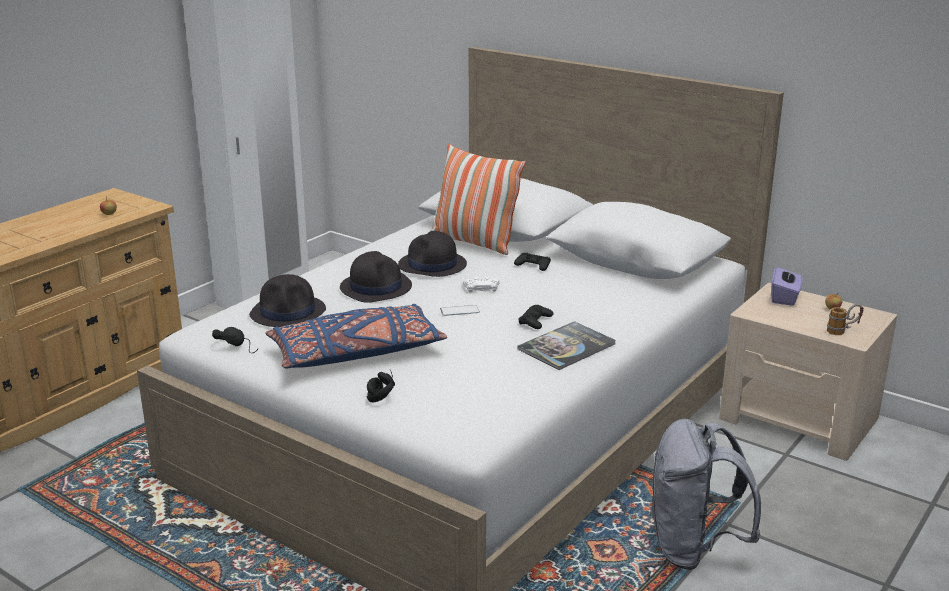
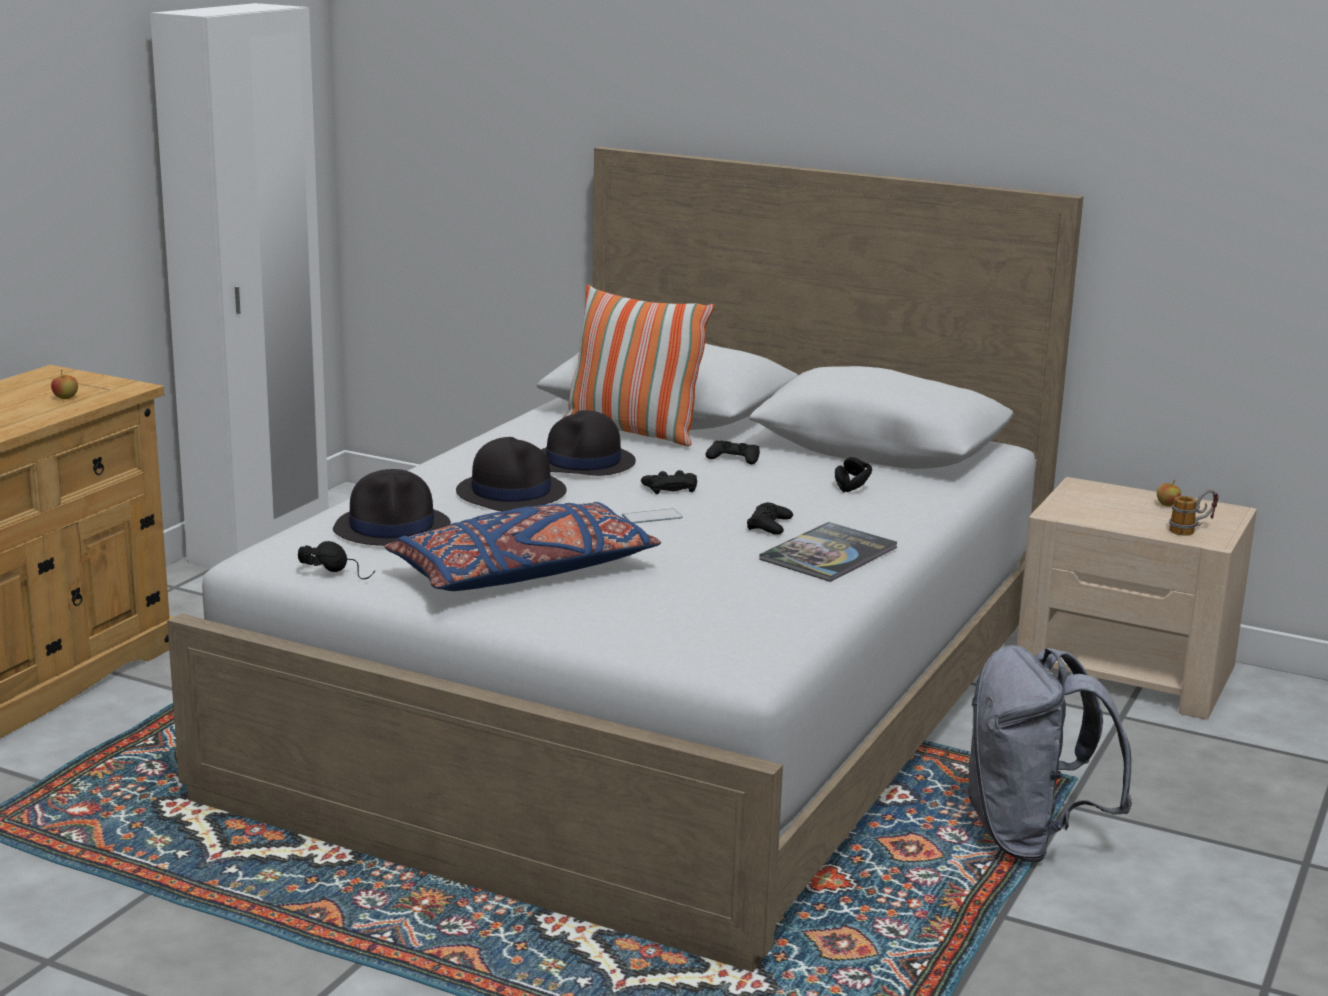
camera: 10 degrees left, 5 degrees down
black headphones [367,370,395,403] -> black headphones moved to [835,457,873,492]
white game controller [463,277,500,292] -> black game controller [641,470,697,494]
purple tissue box [771,267,803,306] -> none

